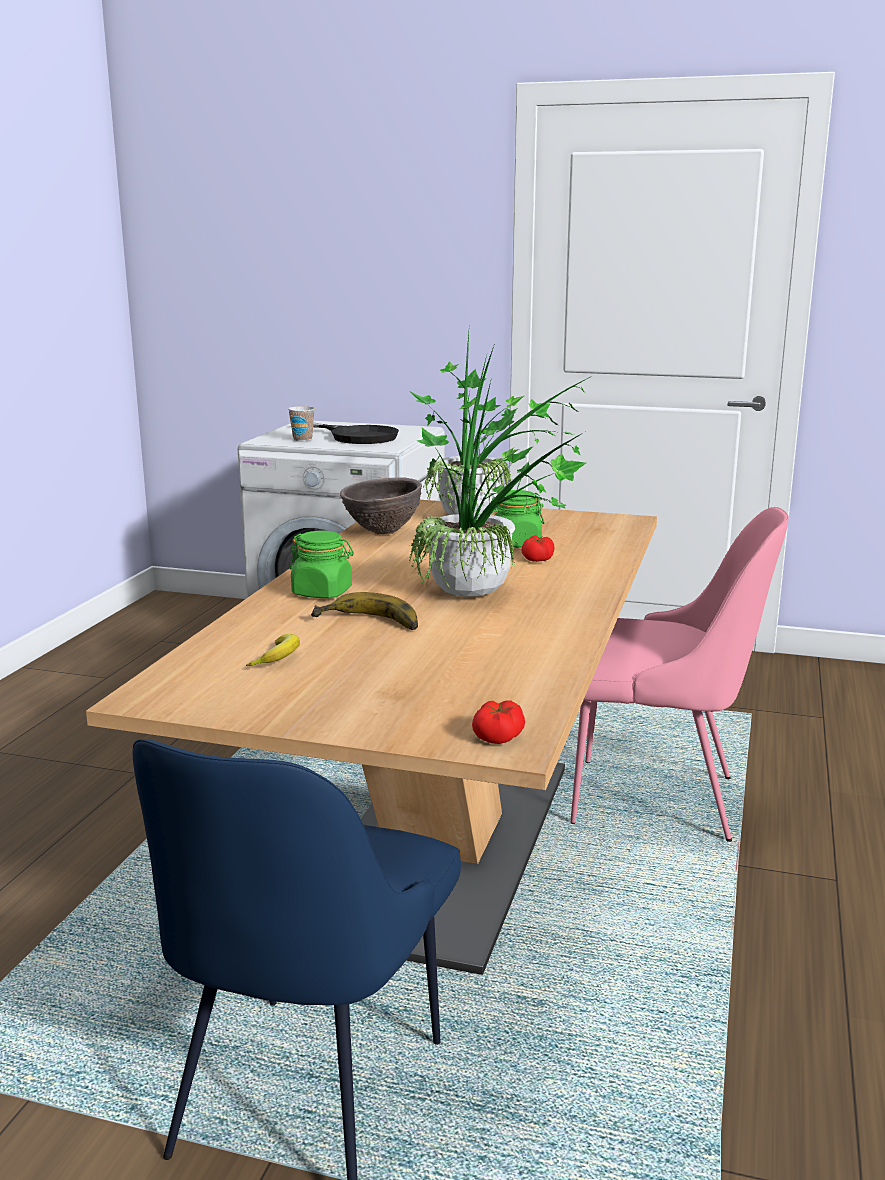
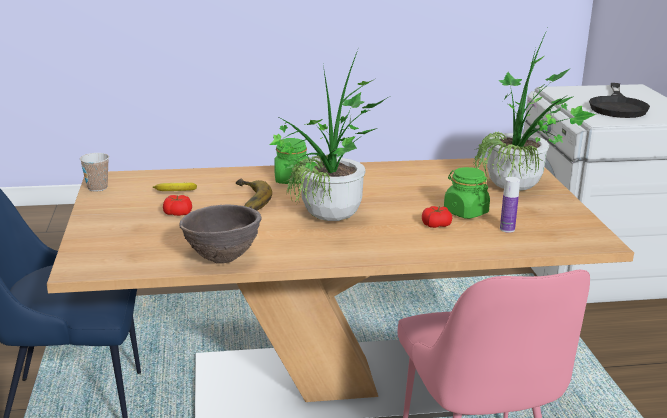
camera: 65 degrees right, 5 degrees up
cup [288,406,315,441] -> cup moved to [80,153,109,192]
brown bowl [340,477,422,534] -> brown bowl moved to [180,204,262,264]
tomato [472,700,525,744] -> tomato moved to [163,195,192,216]
none -> bottle [500,177,520,233]

